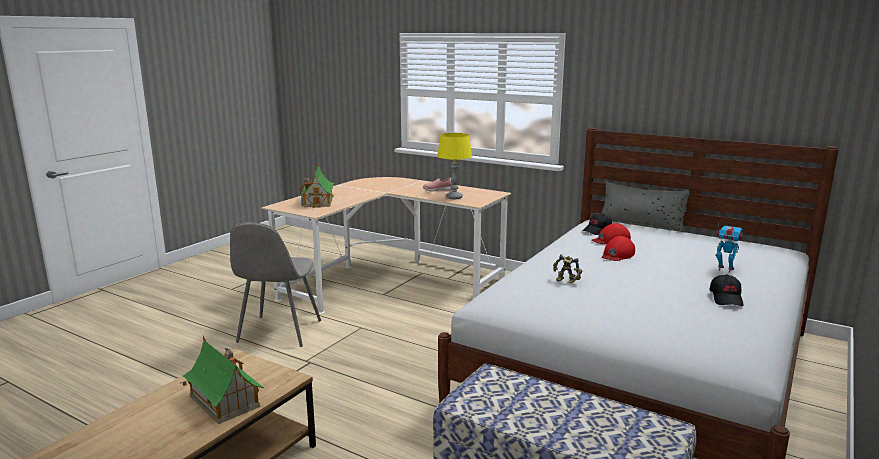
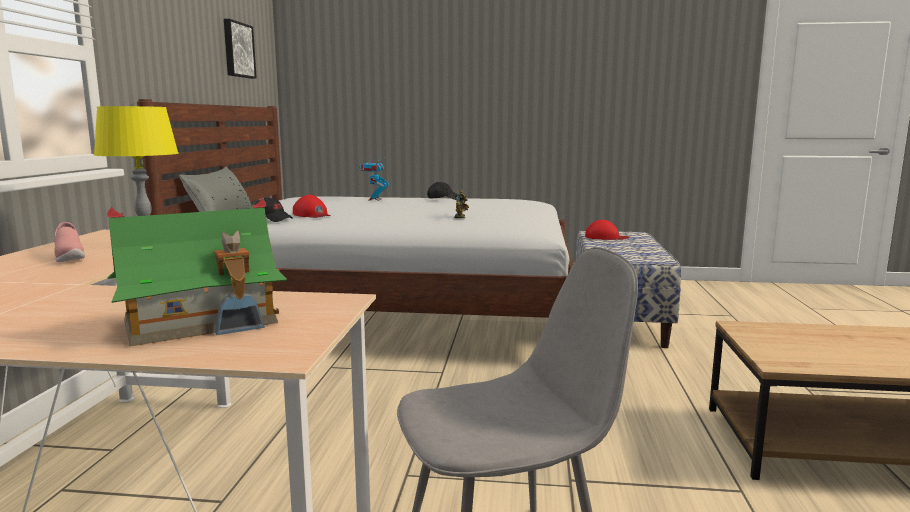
camera: 115 degrees left, 5 degrees down
toy house [181,336,264,424] -> none
red cap [602,236,635,261] -> red cap moved to [585,220,629,240]
none -> picture [224,19,257,79]

